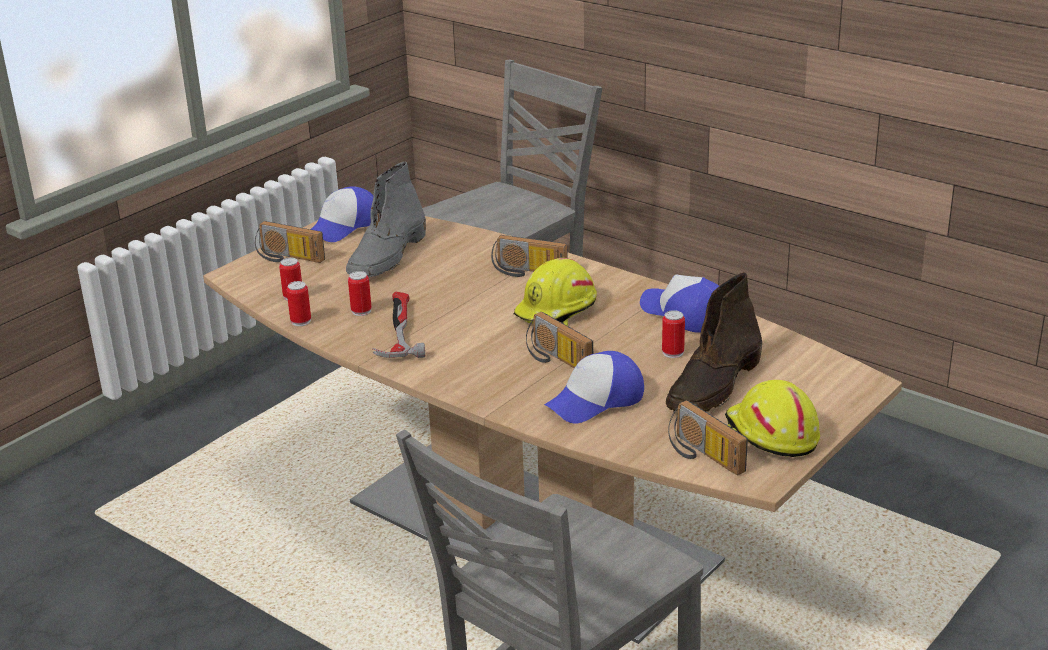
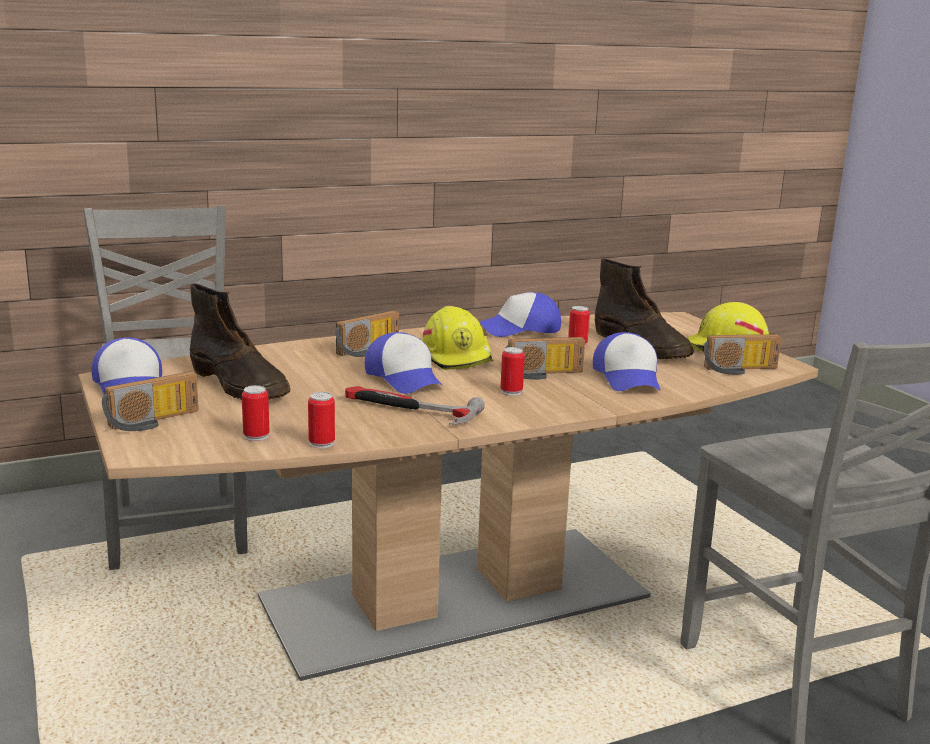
camera: 65 degrees left, 10 degrees down
grey boot [346,161,426,277] -> brown boot [190,284,290,400]
can [348,271,372,316] -> can moved to [500,347,525,396]
none -> cap [365,332,443,394]

